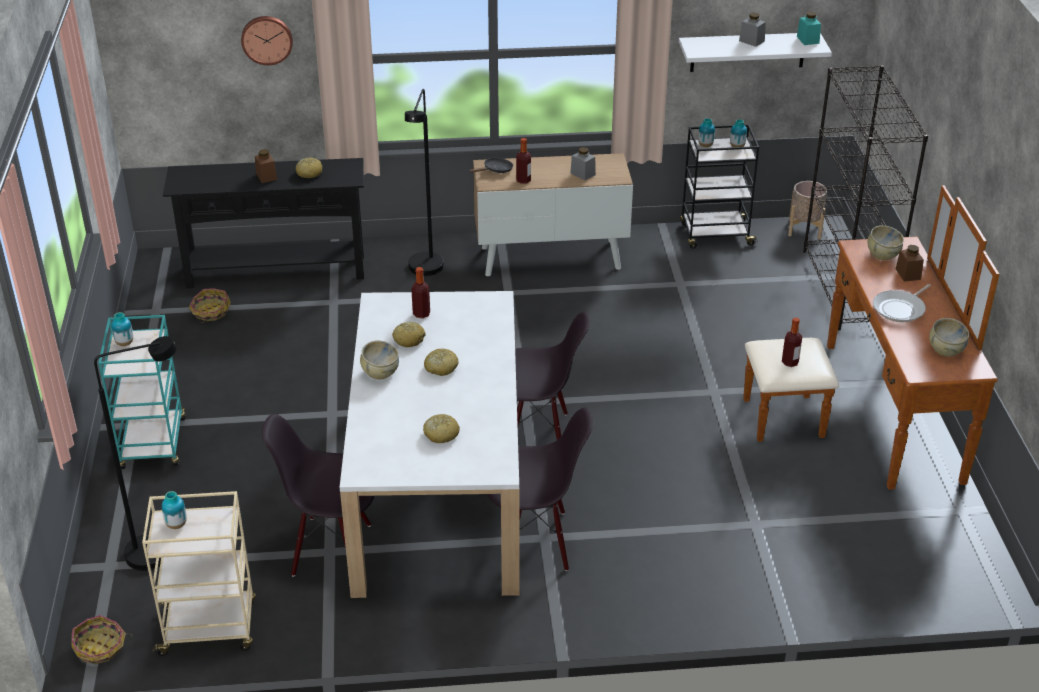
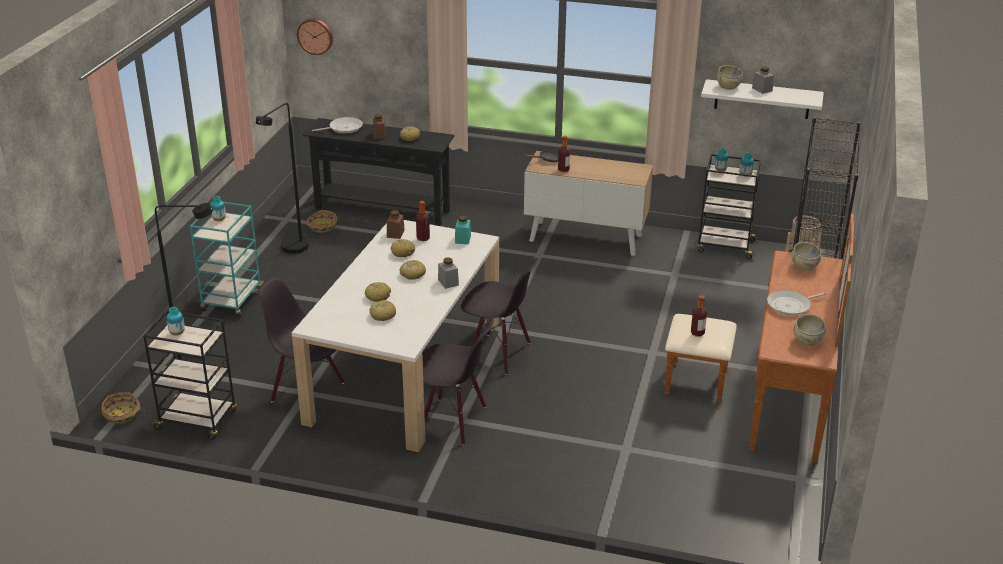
camera: 20 degrees right, 5 degrees down
beige cart [142,491,256,656] -> black cart [143,310,237,440]
wall clock [241,16,293,65] -> wall clock moved to [297,19,333,55]
beige bowl [360,340,399,380] -> beige bowl moved to [717,65,743,90]
black floor lamp [405,89,444,276] -> black floor lamp moved to [256,103,309,254]
grey jar [570,147,596,181] -> grey jar moved to [438,258,459,289]
turquoise jar [797,12,821,45] -> turquoise jar moved to [455,216,471,244]
brown jar [896,245,924,282] -> brown jar moved to [387,210,405,239]
none -> frying pan [312,117,363,133]
none -> bread [365,282,391,302]

